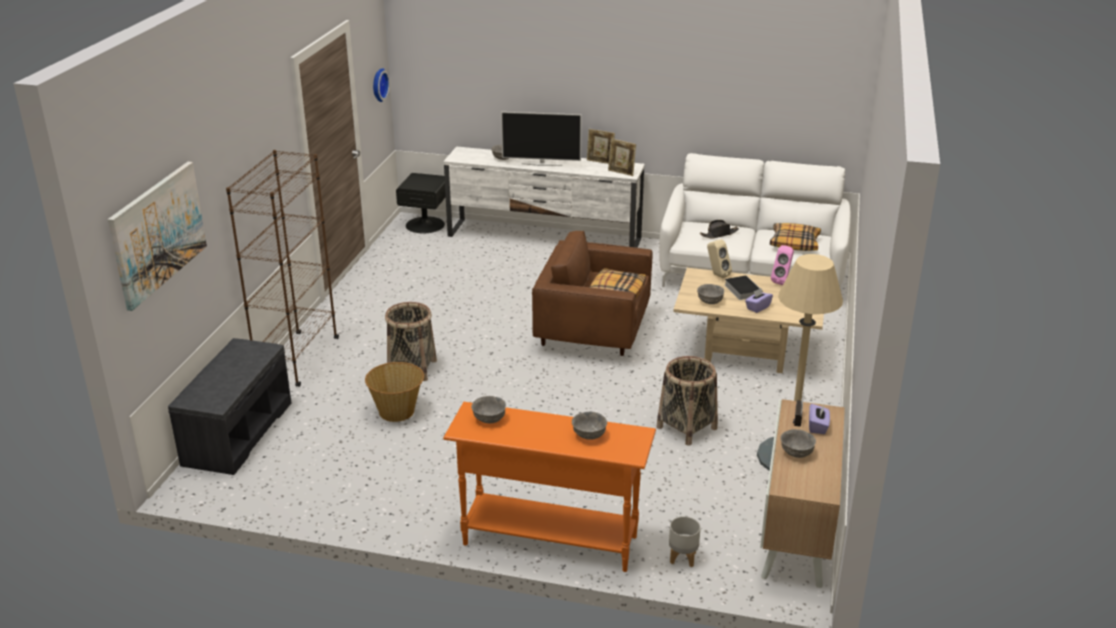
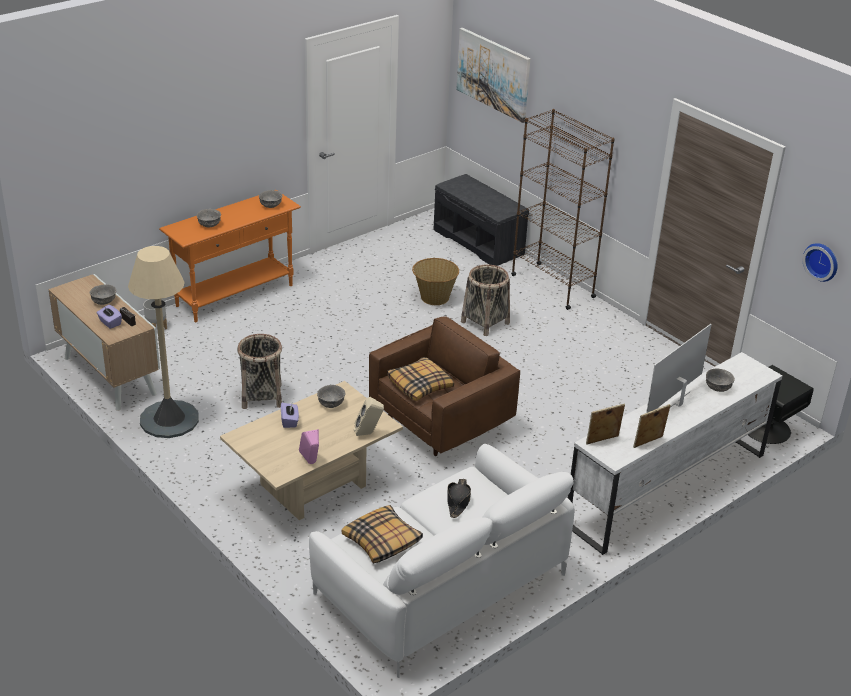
camera: 125 degrees right, 5 degrees up
book [725,275,763,300] -> none

